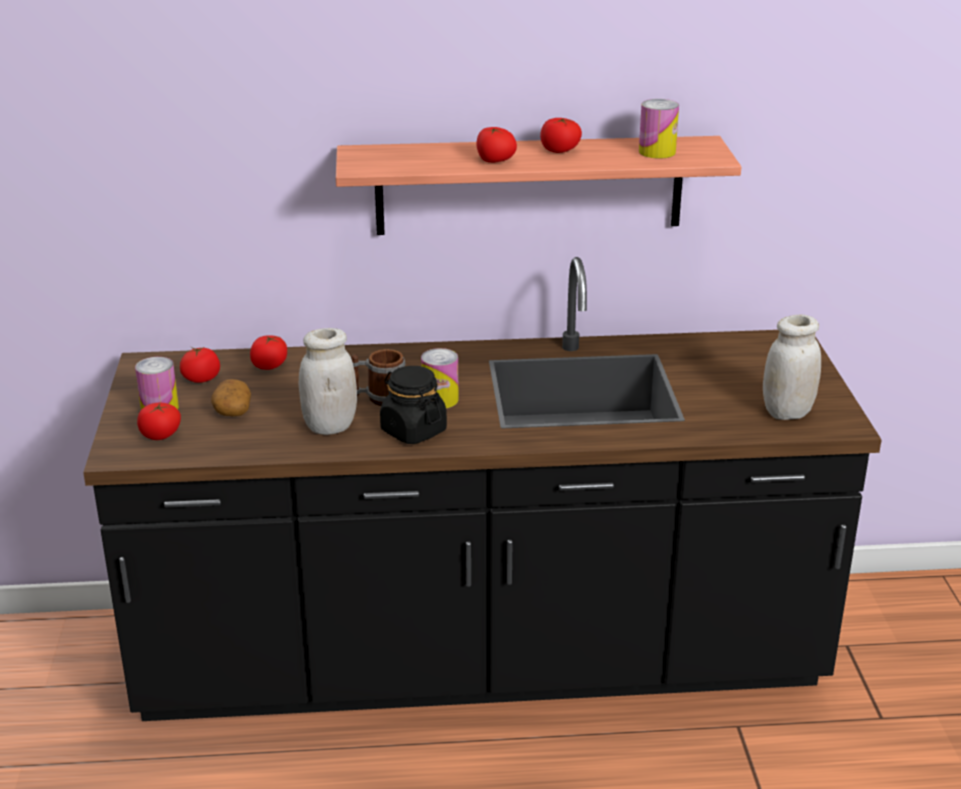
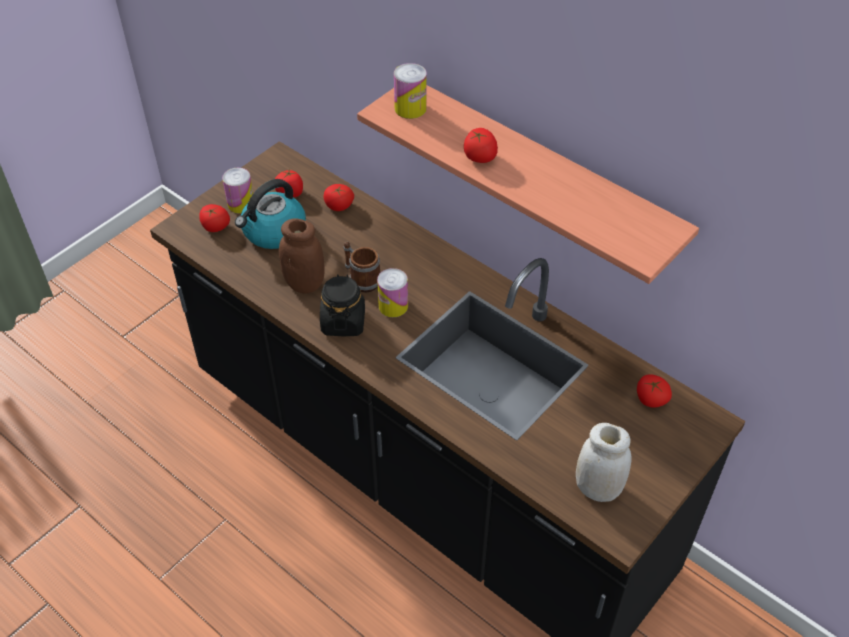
camera: 45 degrees right, 20 degrees up
potato [211,379,251,417] -> kettle [235,179,306,249]
white jar [299,328,357,435] -> brown jar [279,218,325,294]
tomato [540,118,582,153] -> tomato moved to [637,374,672,408]
can [639,99,679,159] -> can moved to [394,63,427,119]

